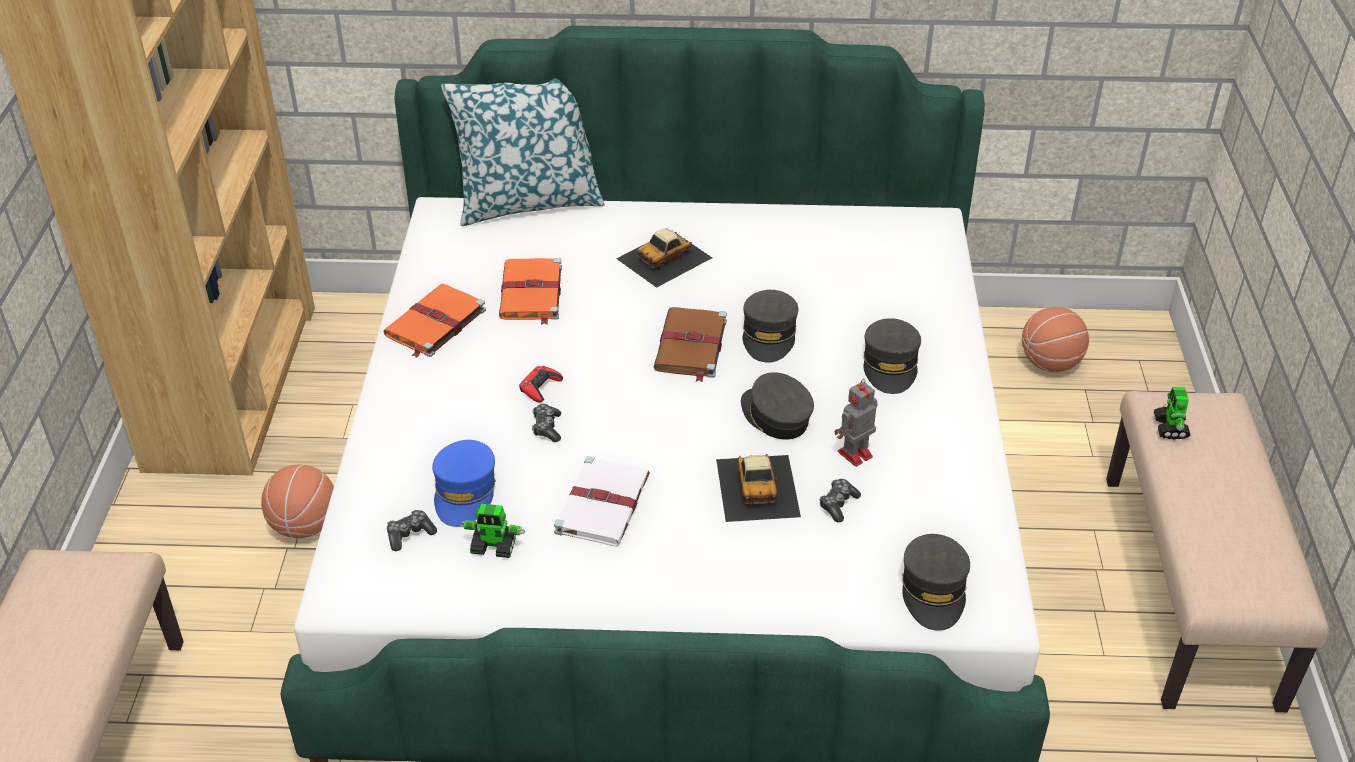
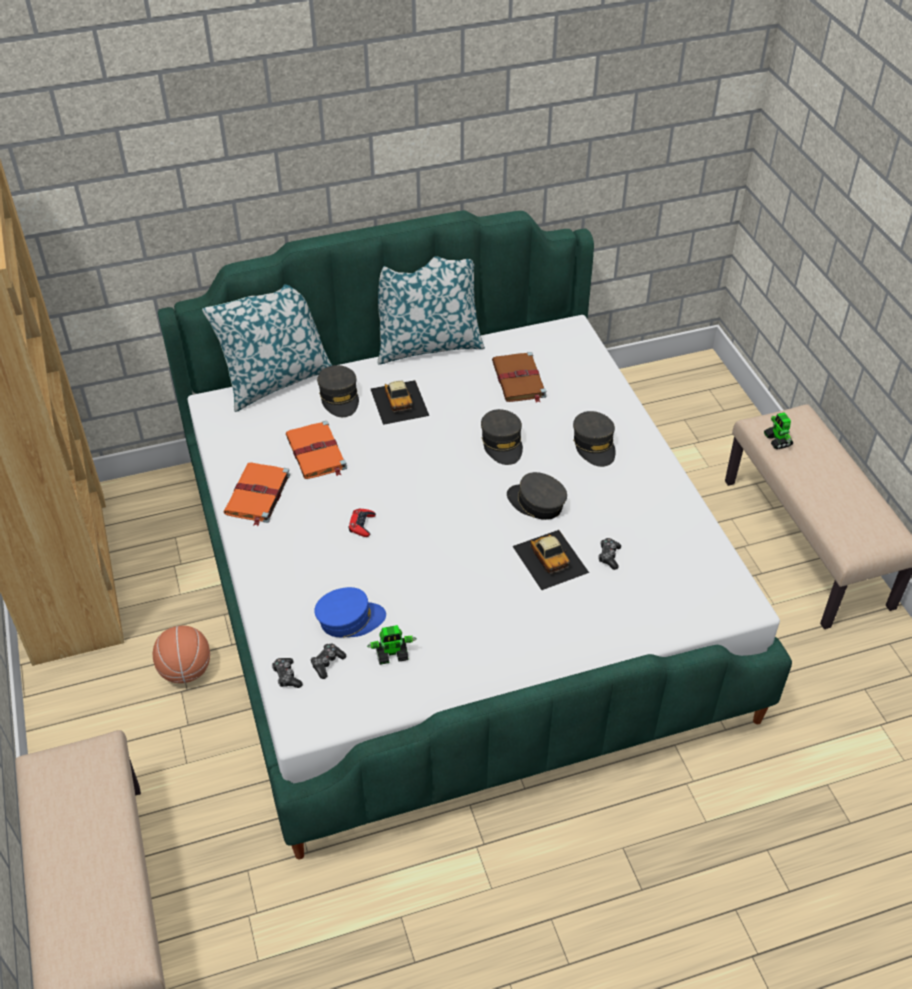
camera: 20 degrees left, 5 degrees up
blue cap [432,440,496,527] -> blue cap turned 90 degrees counterclockwise [314,587,386,637]
game controller [532,404,561,442] -> game controller moved to [272,658,303,688]
white book [554,456,650,546] -> none
toy car [616,229,712,288] -> toy car turned 45 degrees counterclockwise [371,380,429,425]
brown book [654,307,727,382] -> brown book moved to [492,352,547,403]
toy robot [835,379,877,467] -> none
grey cap [902,534,970,631] -> grey cap moved to [317,365,359,417]
basketball [1022,307,1089,372] -> none
none -> pillow [378,256,485,365]

